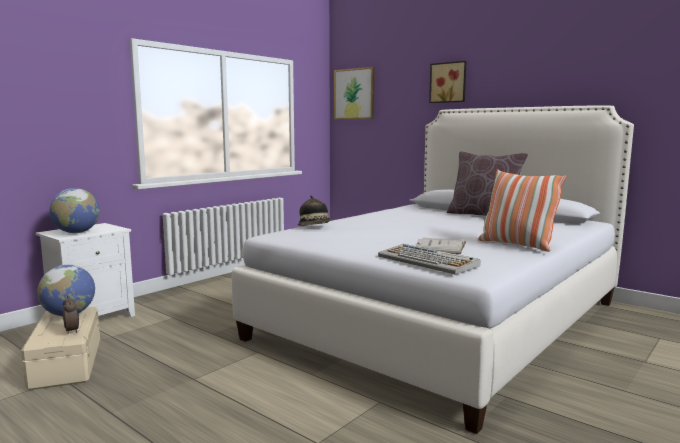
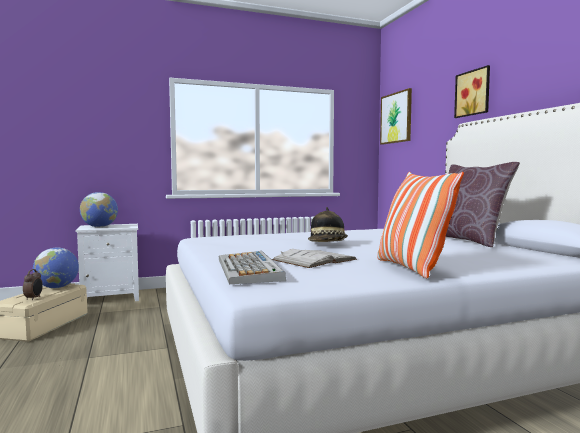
camera: 30 degrees right, 5 degrees down
hat [298,195,332,226] -> hat moved to [308,207,348,242]

